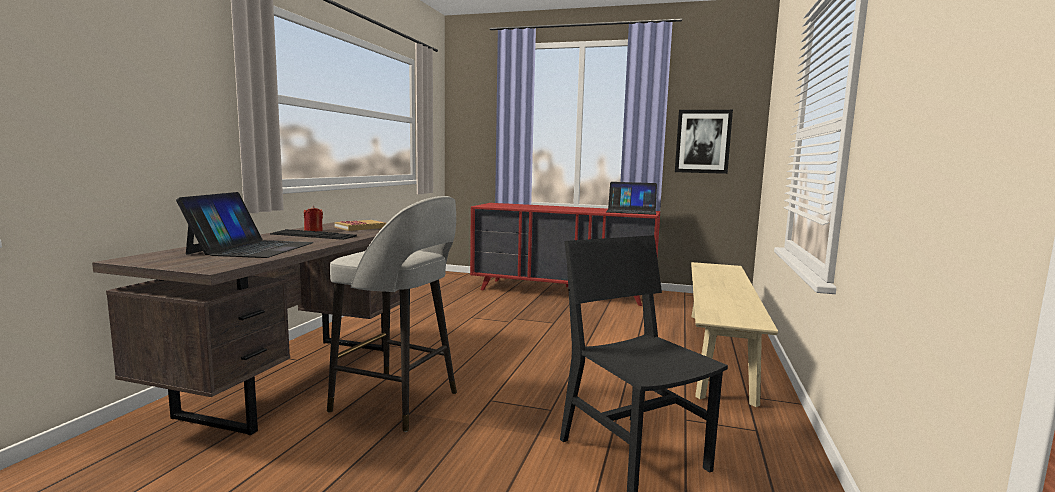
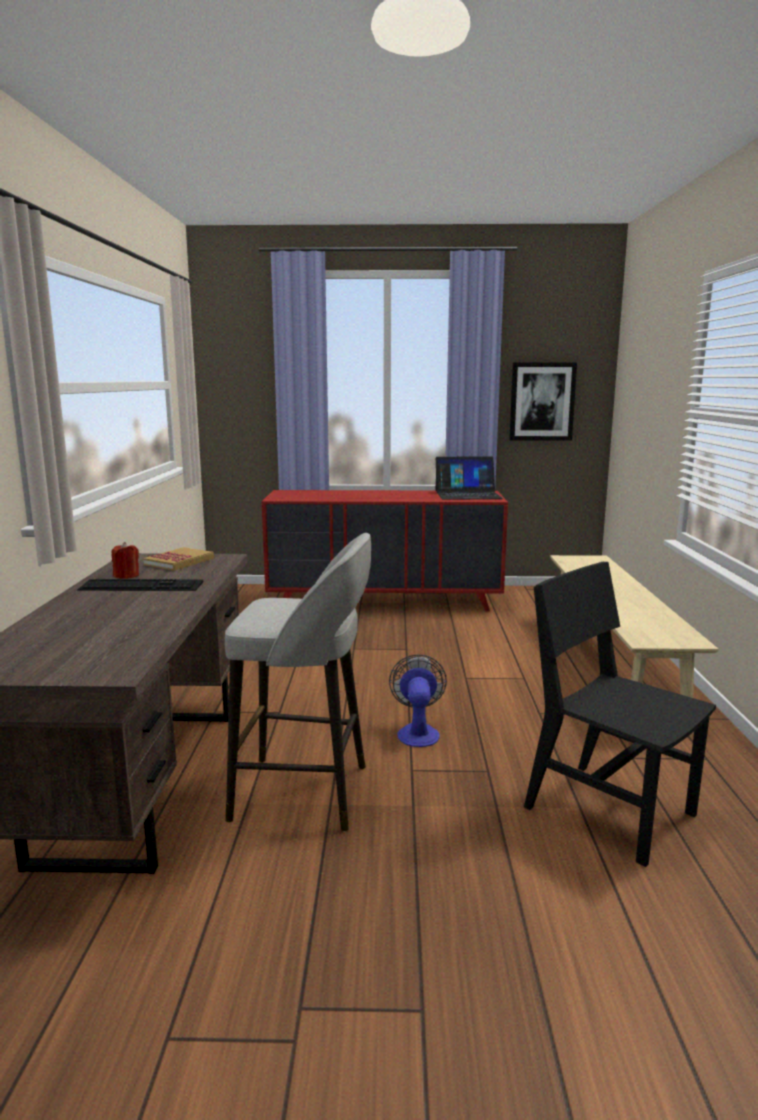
camera: 15 degrees left, 5 degrees up
laptop [176,192,314,258] -> none
none -> fan [389,654,447,747]

